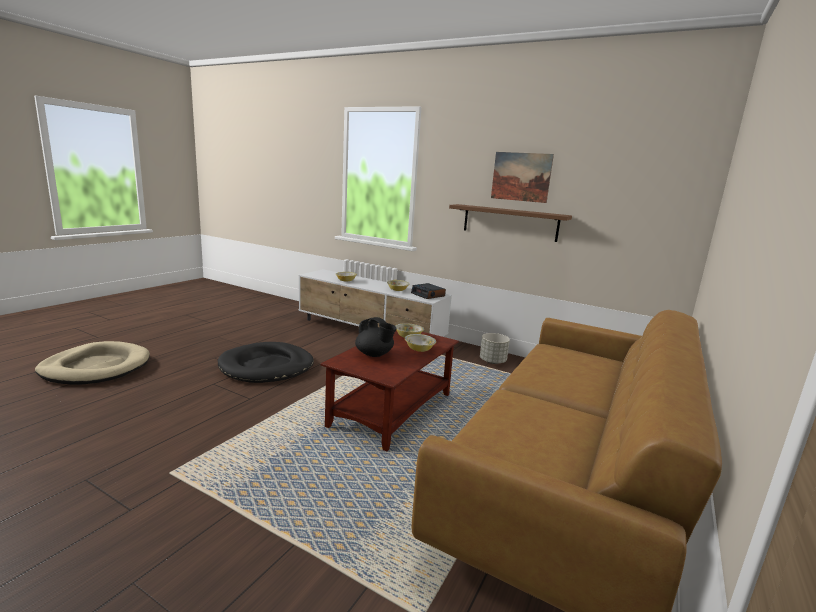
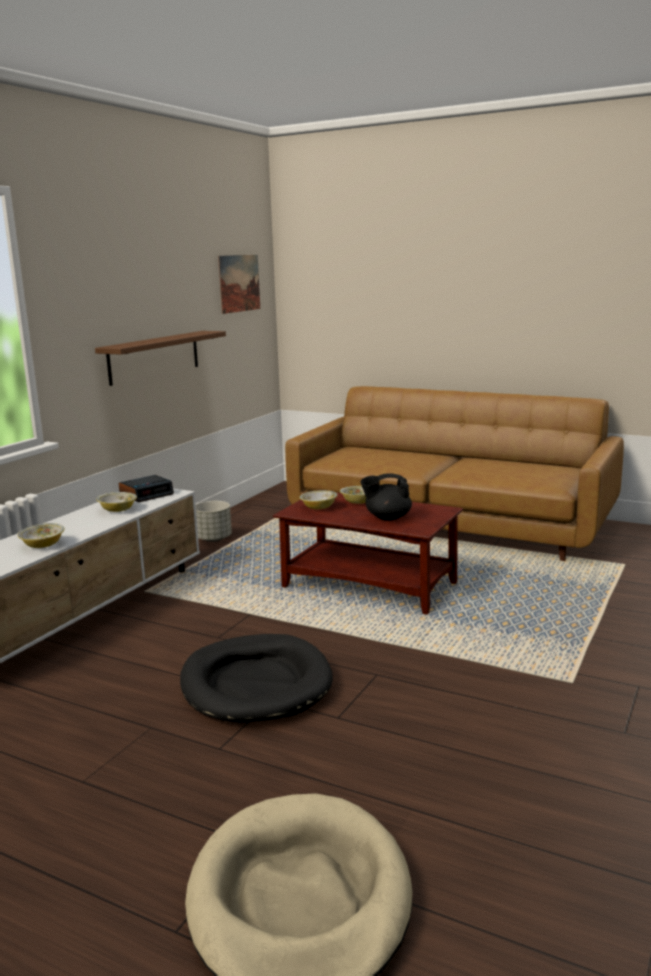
camera: 90 degrees left, 0 degrees up
black teapot [355,317,397,357] -> black teapot turned 135 degrees counterclockwise [360,473,412,521]
picture [491,152,554,203] -> picture moved to [218,255,260,314]

